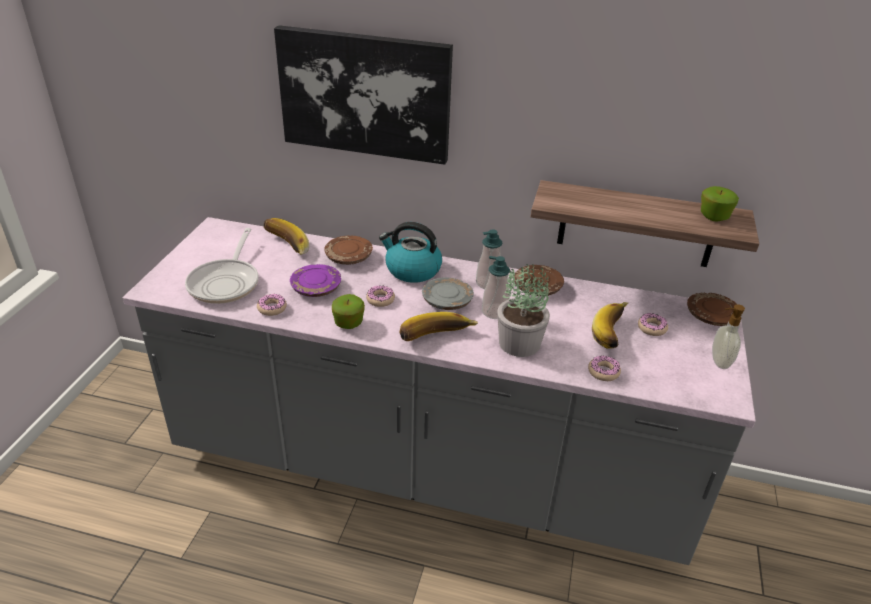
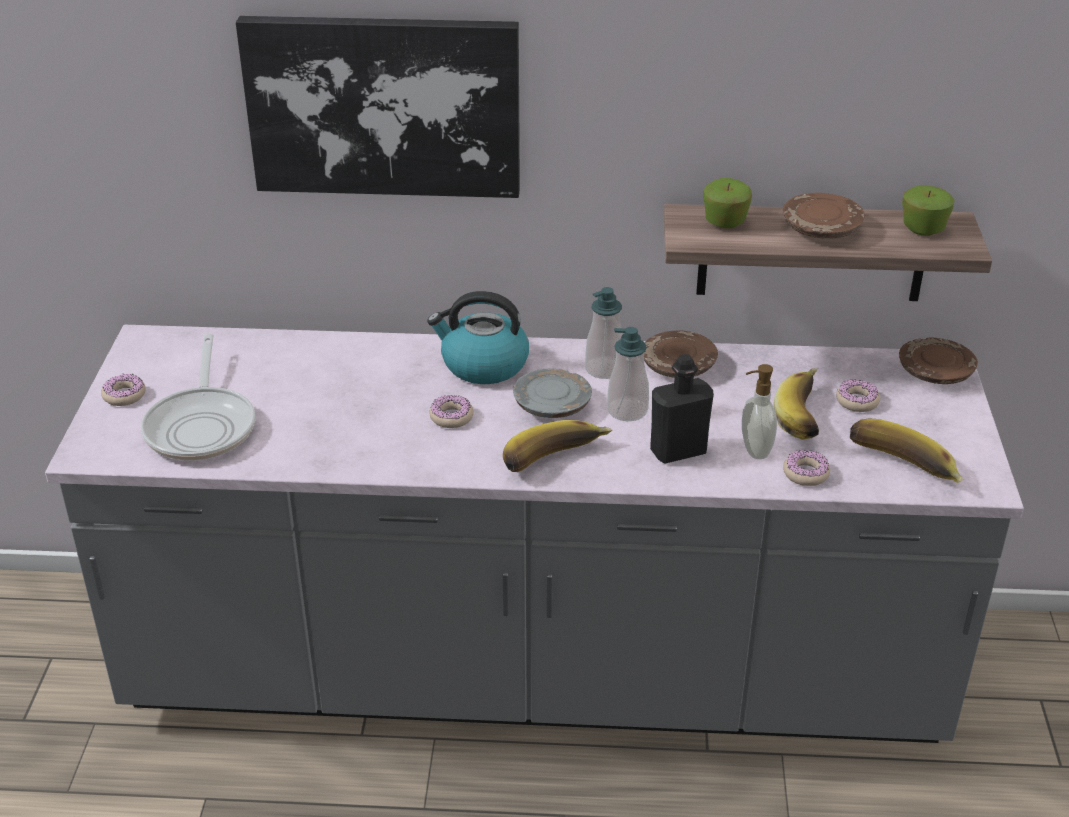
camera: 10 degrees left, 0 degrees up
donut [257,294,287,316] -> donut moved to [101,374,146,406]
banana [263,218,309,255] -> banana moved to [850,419,964,483]
purple plate [290,264,341,297] -> none
brown plate [324,236,373,265] -> brown plate moved to [783,193,865,239]
apple [332,294,365,329] -> apple moved to [703,178,752,229]
potted plant [497,264,550,357] -> black bottle [650,354,714,464]
soap dispenser [712,304,745,369] -> soap dispenser moved to [742,364,777,459]

